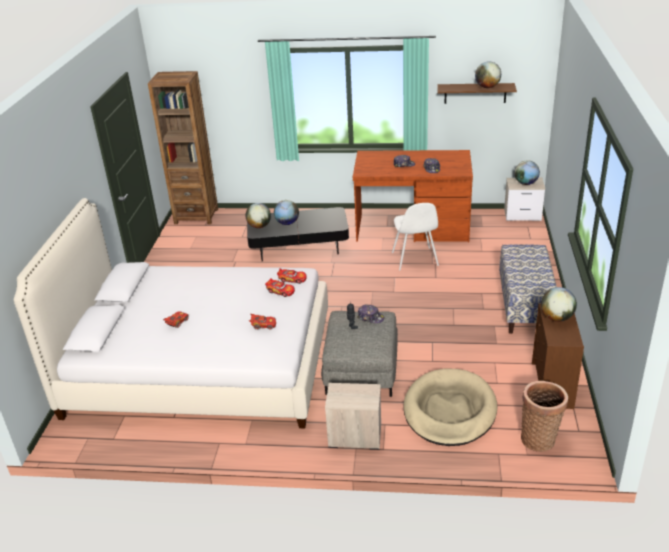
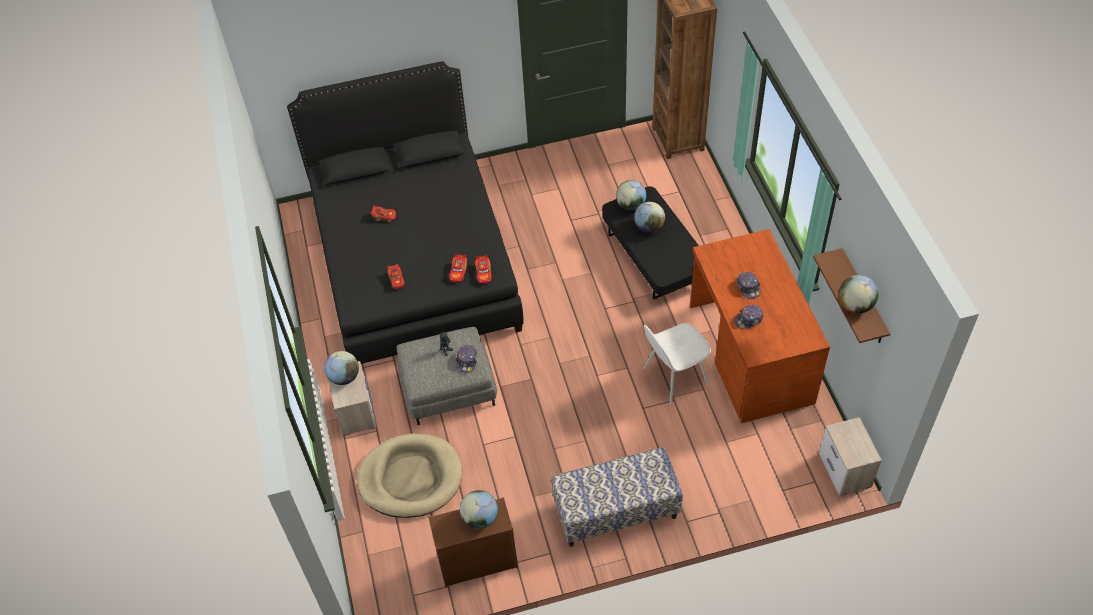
camera: 70 degrees right, 20 degrees up
white bed [14,198,328,428] -> black bed [287,61,524,364]
globe [515,160,540,185] -> globe moved to [324,351,359,385]
basket [521,381,568,452] -> none

